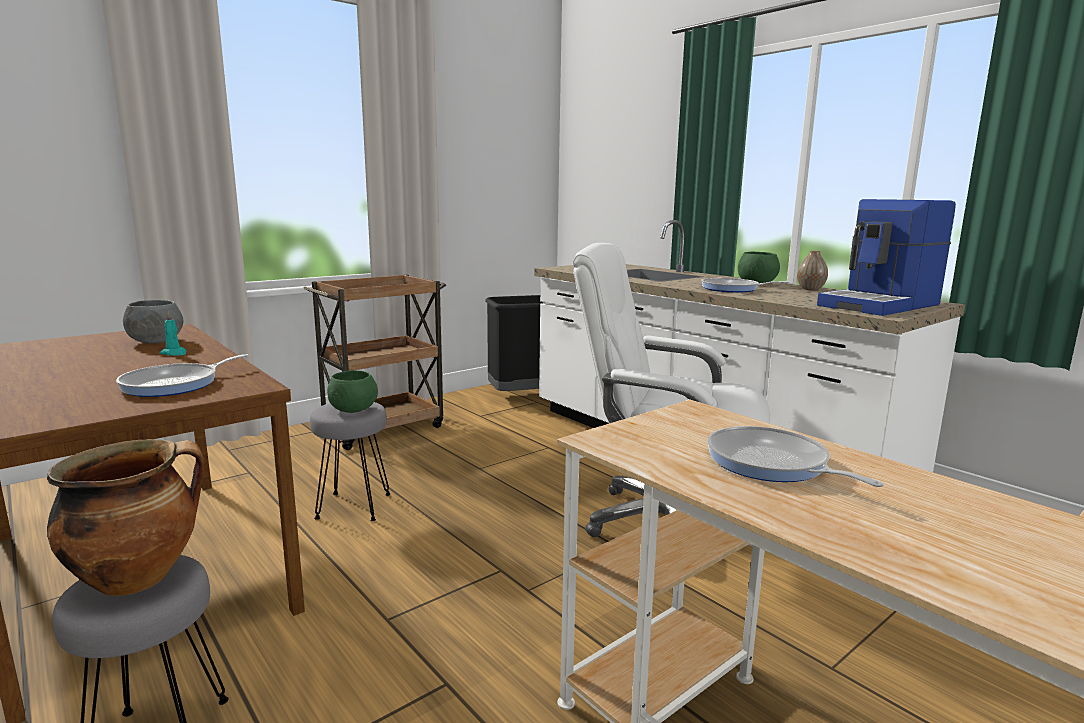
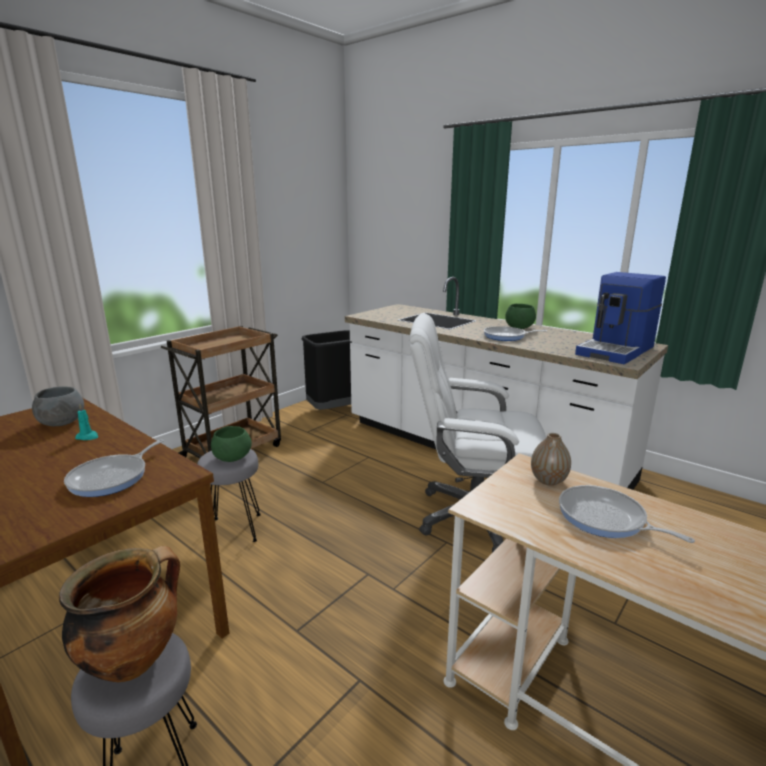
camera: 10 degrees left, 5 degrees up
vase [797,251,828,290] -> vase moved to [531,433,571,486]

